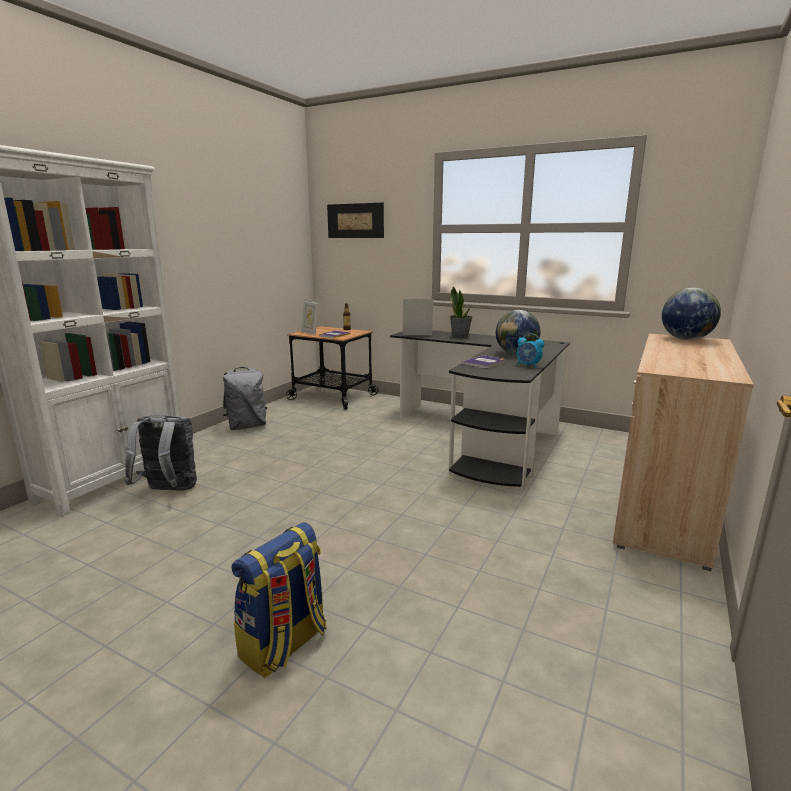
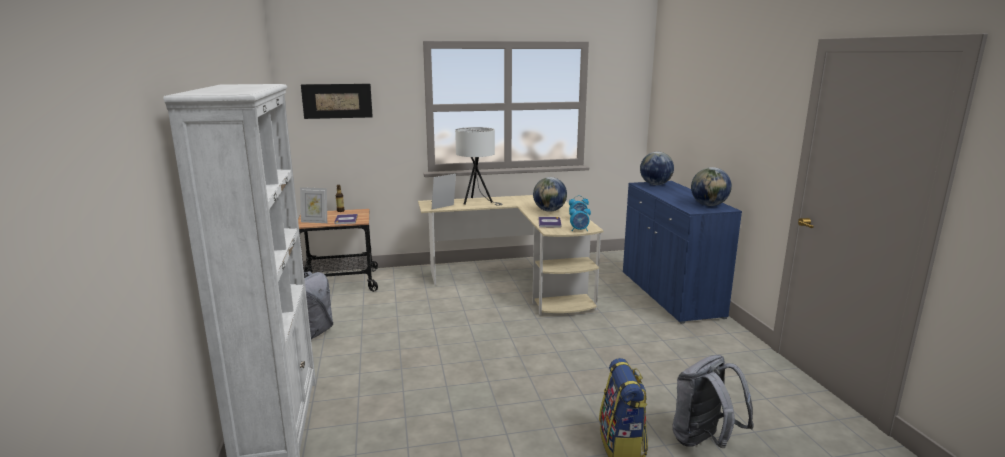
camera: 40 degrees left, 0 degrees up
grey backpack [125,415,197,491] -> grey backpack moved to [672,355,754,448]
black desk [390,330,570,491] -> beige desk [418,195,604,316]
potted plant [450,286,472,338] -> white table lamp [455,127,502,206]
beige cabinet [613,334,754,571] -> blue cabinet [623,181,742,324]
none -> alarm clock [569,205,591,231]
none -> globe [691,167,732,206]

